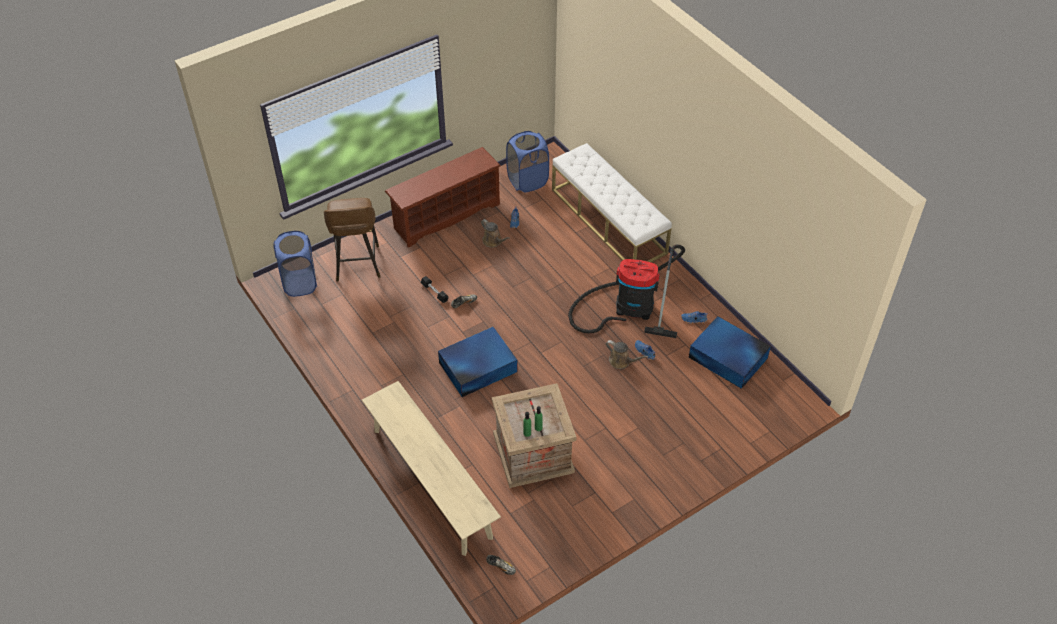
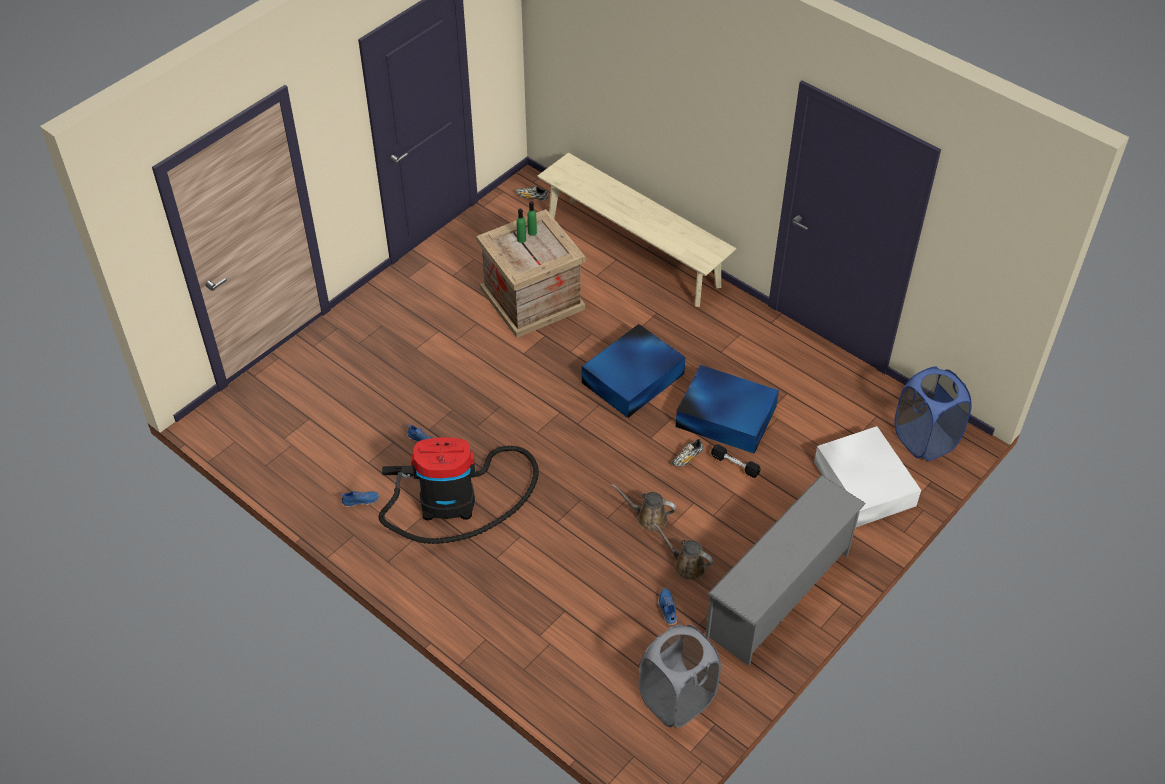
camera: 165 degrees right, 0 degrees up
brown stool [324,198,381,282] -> white storage box [814,426,921,527]
brown shoe rack [385,147,501,248] -> grey shoe rack [705,475,866,666]
blue laundry basket [506,131,549,192] -> grey laundry basket [639,624,721,728]
white bench [552,143,672,263] -> none
brown watering can [606,340,648,369] -> brown watering can moved to [611,484,676,531]
blue storage box [689,316,771,389] -> blue storage box moved to [675,365,779,454]

